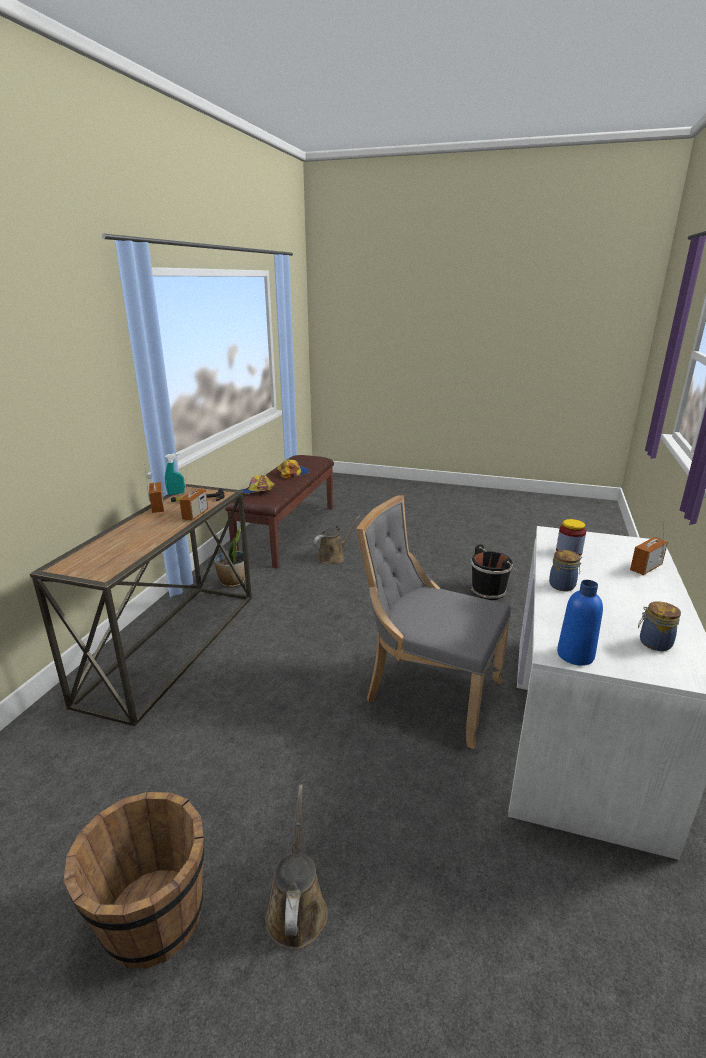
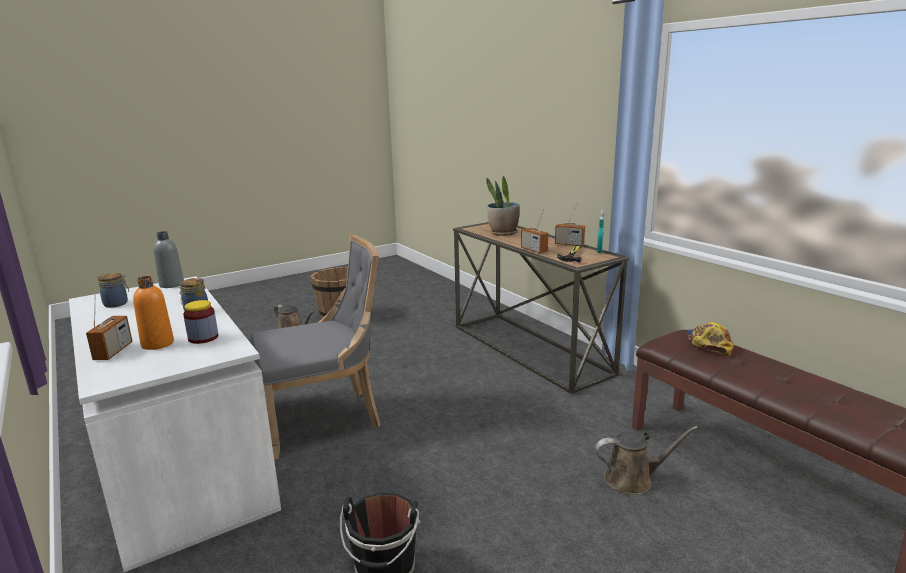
camera: 130 degrees right, 5 degrees down
potted plant [214,527,245,588] -> potted plant moved to [486,176,519,236]
cap [277,459,309,478] -> none
brown watering can [313,516,360,564] -> brown watering can turned 90 degrees counterclockwise [595,426,699,495]
blue bottle [557,580,603,666] -> grey bottle [153,231,184,288]
none -> orange bottle [133,276,174,350]

